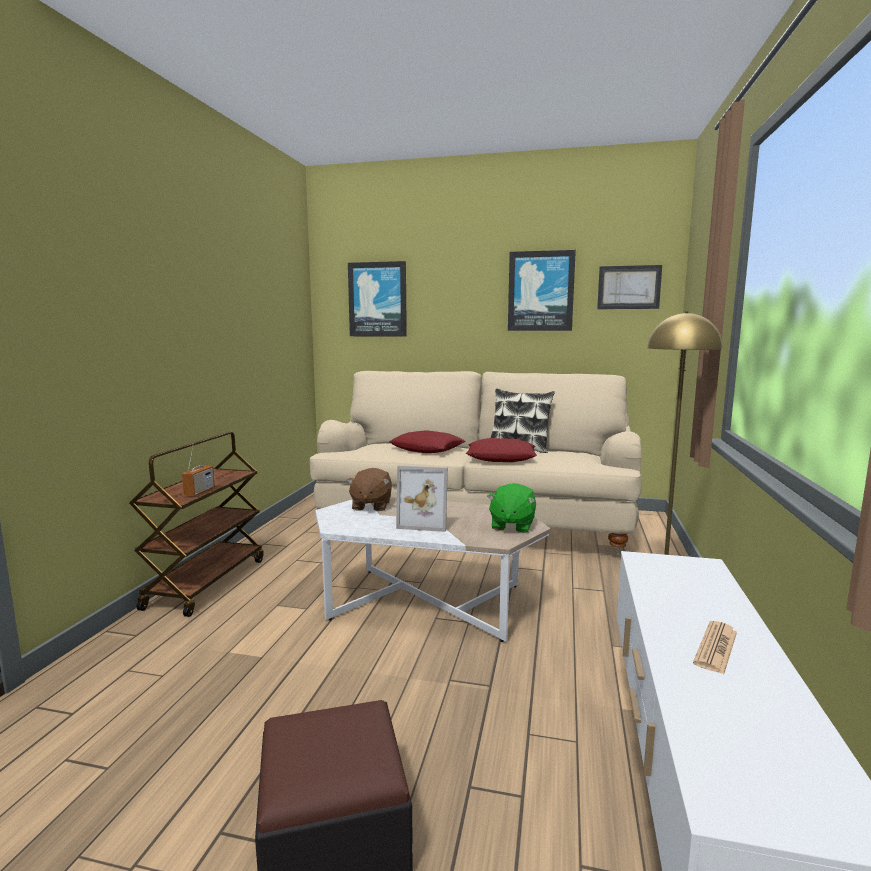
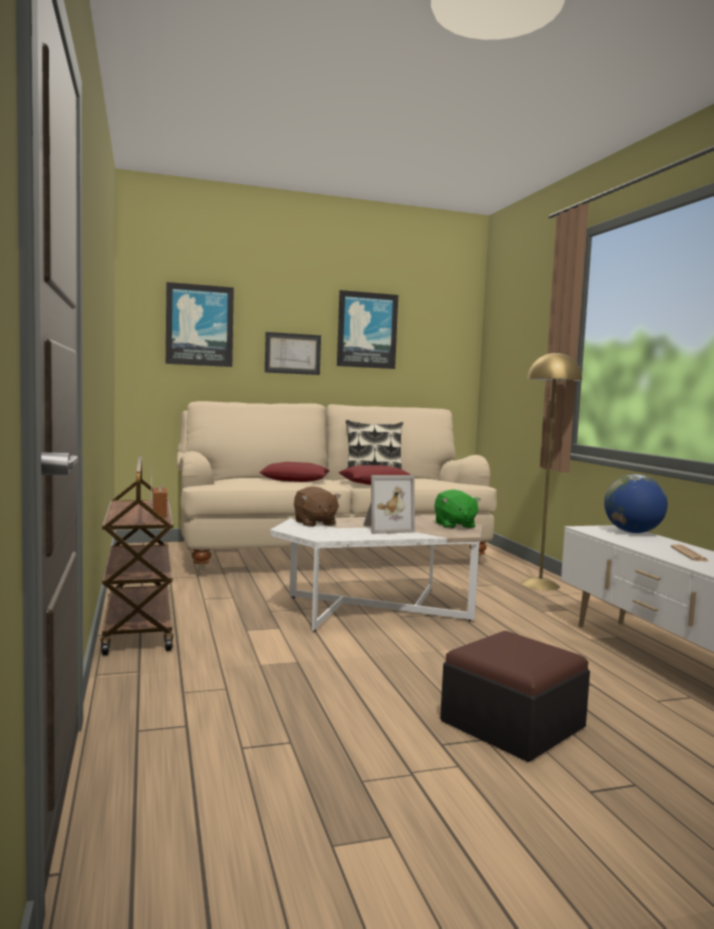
camera: 30 degrees left, 5 degrees down
picture [597,265,662,309] -> picture moved to [265,332,321,375]
none -> globe [604,474,668,533]

